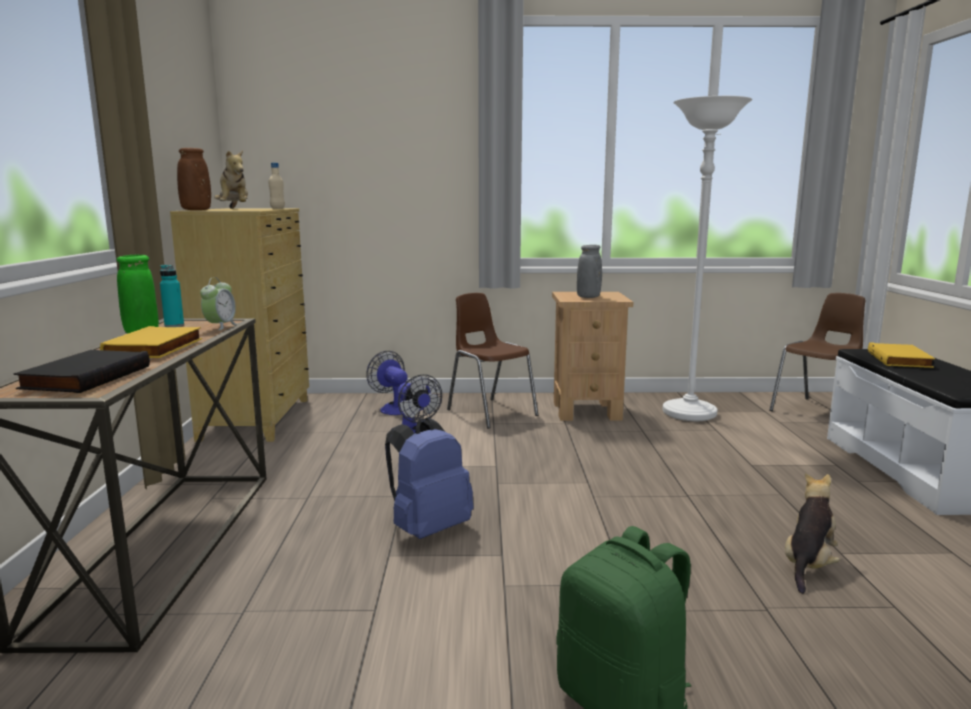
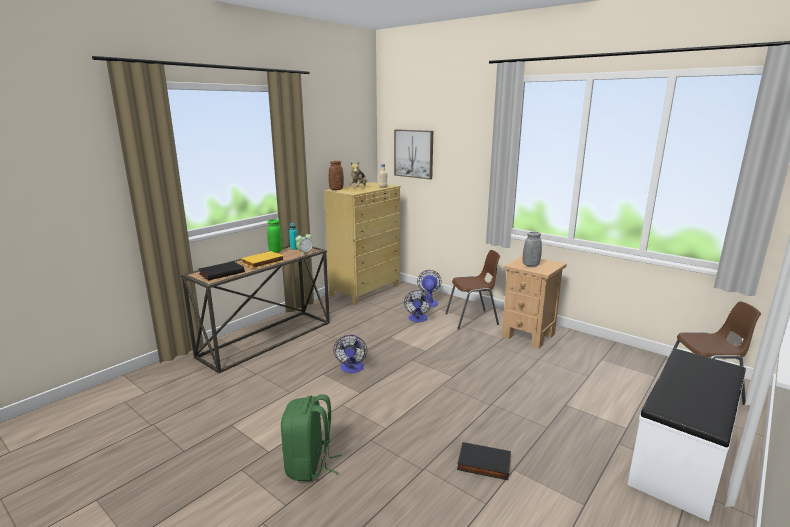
camera: 40 degrees right, 5 degrees up
blue backpack [385,417,473,539] -> fan [333,334,367,373]
brown chair [447,293,538,429] -> brown chair turned 75 degrees clockwise [445,250,500,330]
white floor lamp [662,96,752,421] -> none
plush toy [785,473,840,594] -> black book [457,442,511,480]
yellow book [868,342,935,368] -> none
none -> picture [394,129,433,179]

